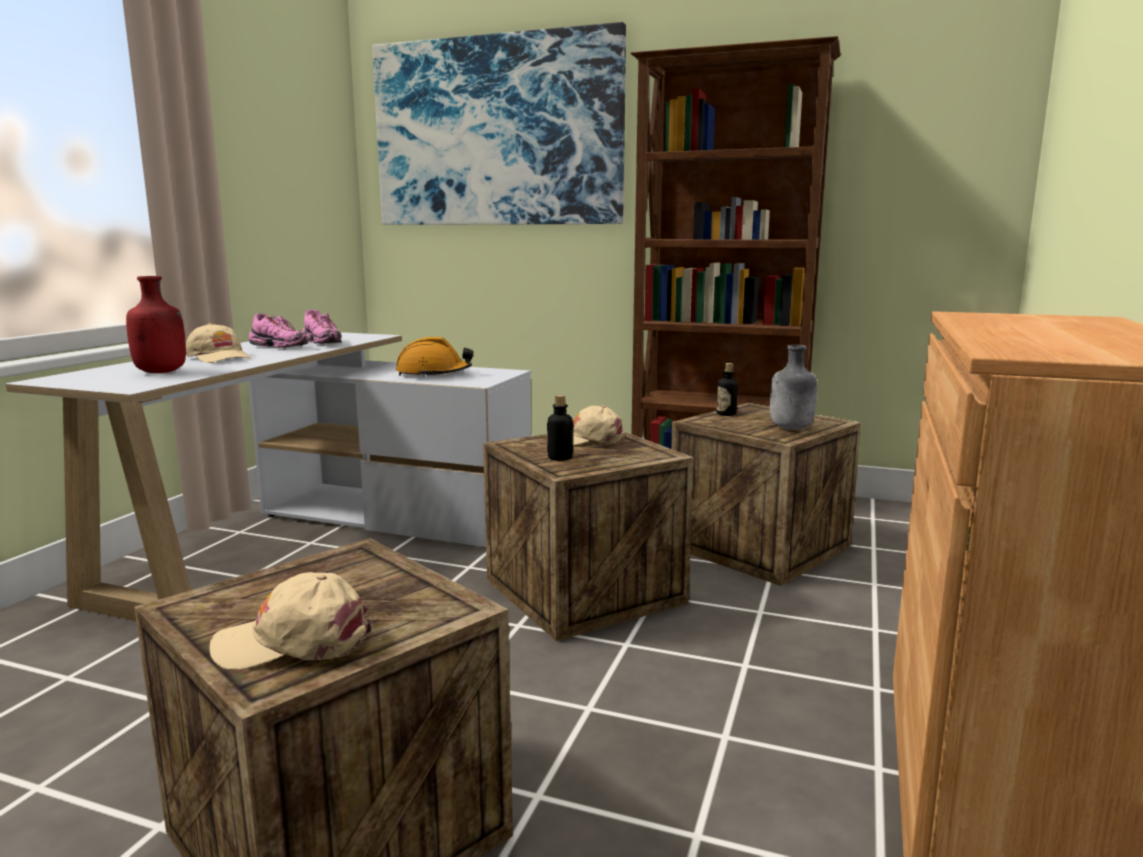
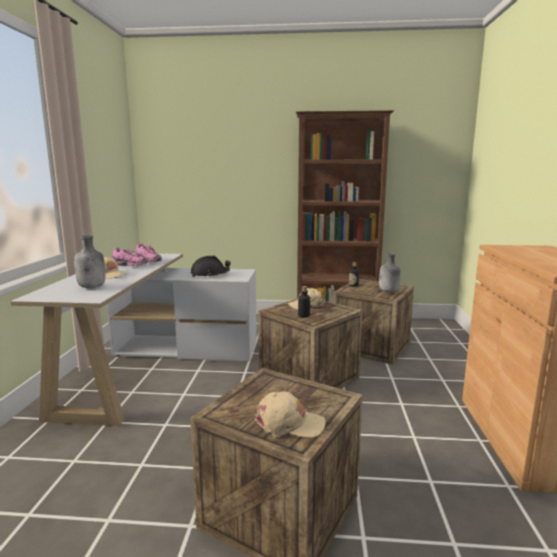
camera: 15 degrees left, 0 degrees up
red bottle [126,276,186,373] -> grey bottle [74,235,105,288]
beige cap [209,572,371,670] -> beige cap turned 150 degrees counterclockwise [254,391,326,438]
picture [372,22,626,225] -> none
orange hard hat [396,337,473,377] -> black hard hat [191,256,231,277]

